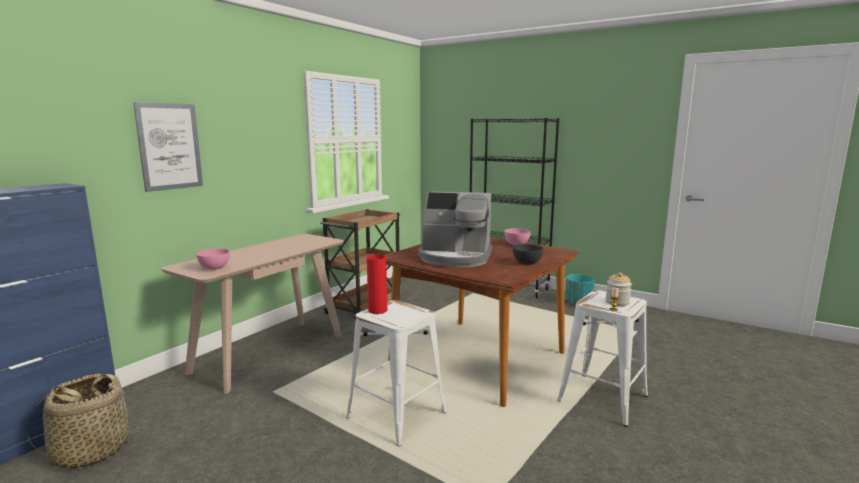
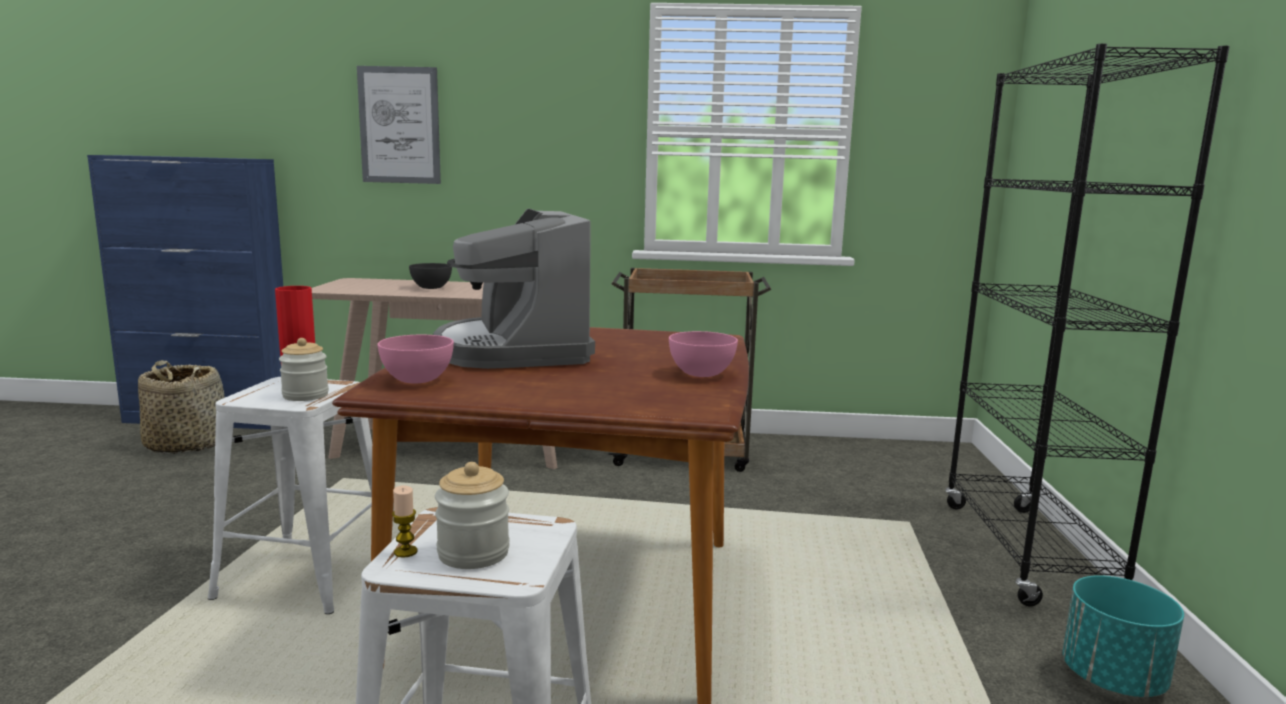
camera: 60 degrees right, 0 degrees up
pink bowl [196,249,230,270] -> pink bowl moved to [378,335,454,383]
grey bowl [513,244,543,265] -> grey bowl moved to [409,263,452,289]
none -> jar [279,338,329,401]

